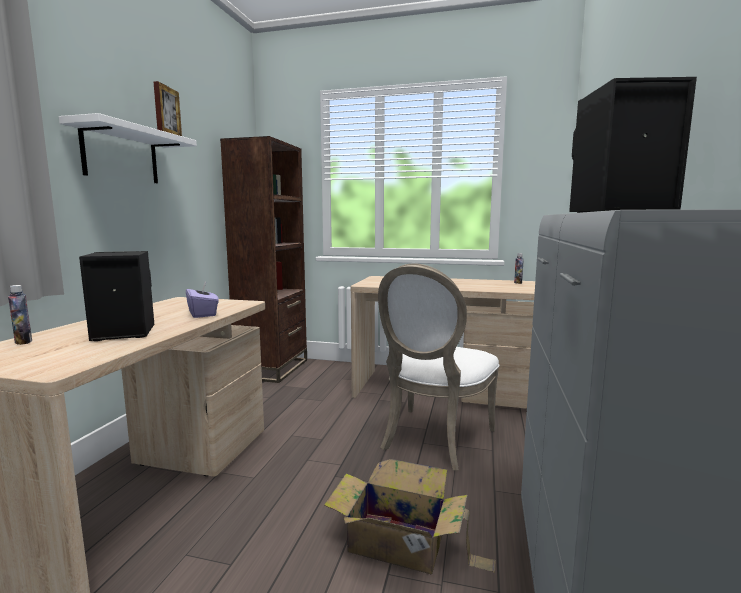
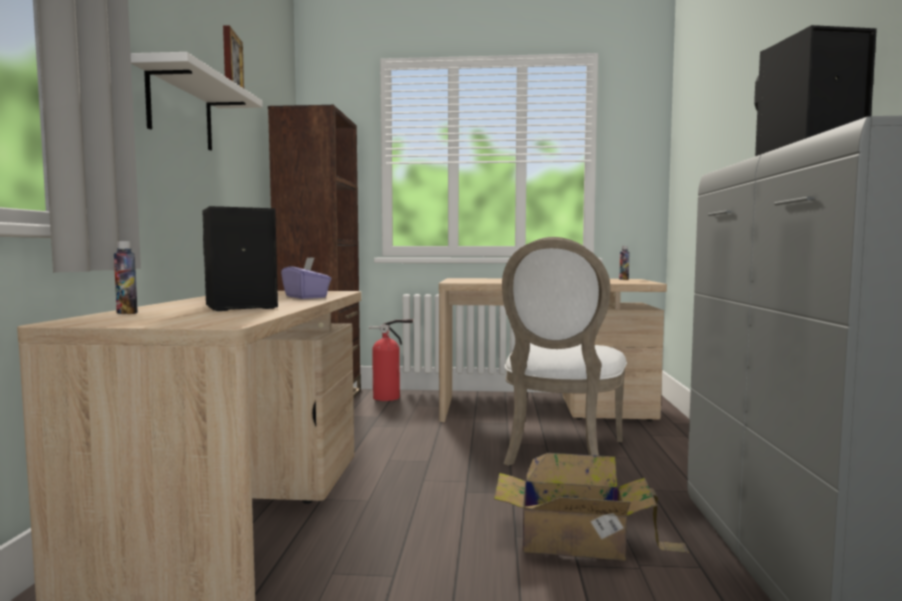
camera: 10 degrees left, 5 degrees down
none -> fire extinguisher [369,319,413,401]

